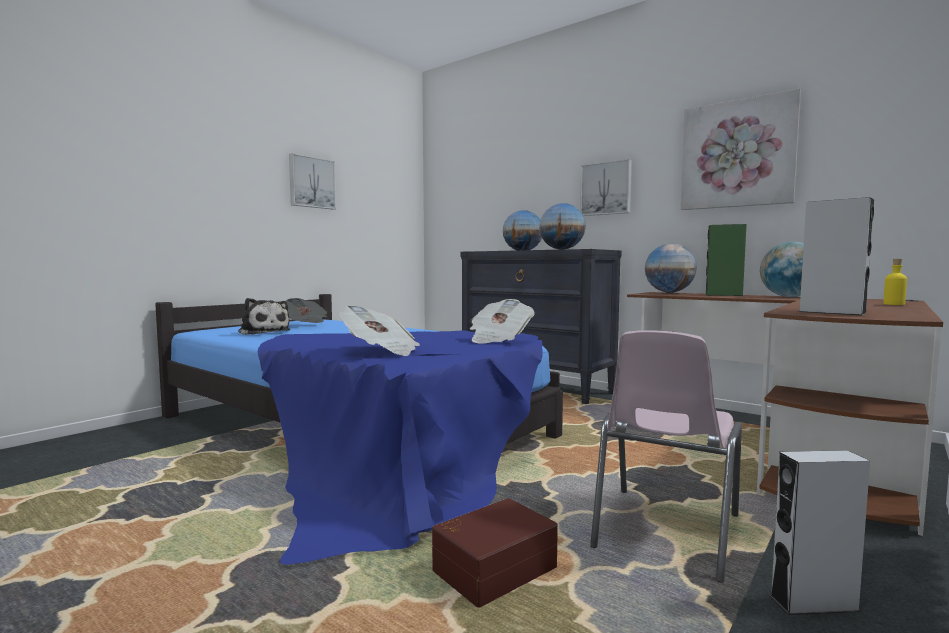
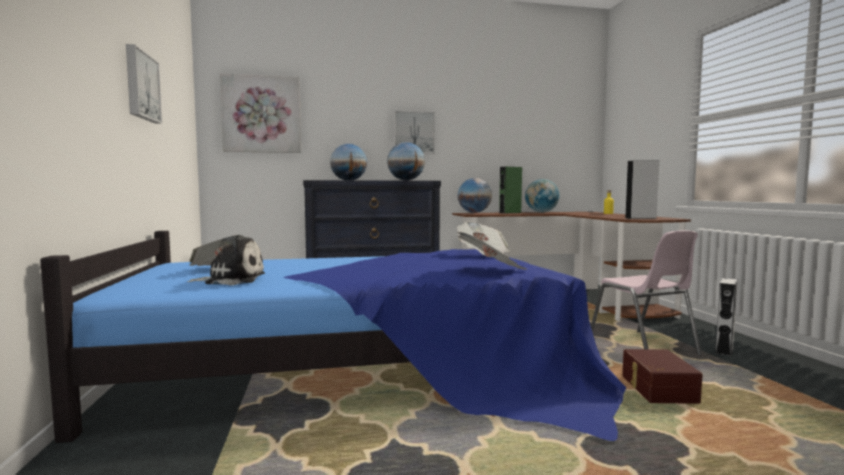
camera: 50 degrees left, 0 degrees up
picture [681,89,801,210] -> picture moved to [220,73,301,153]

